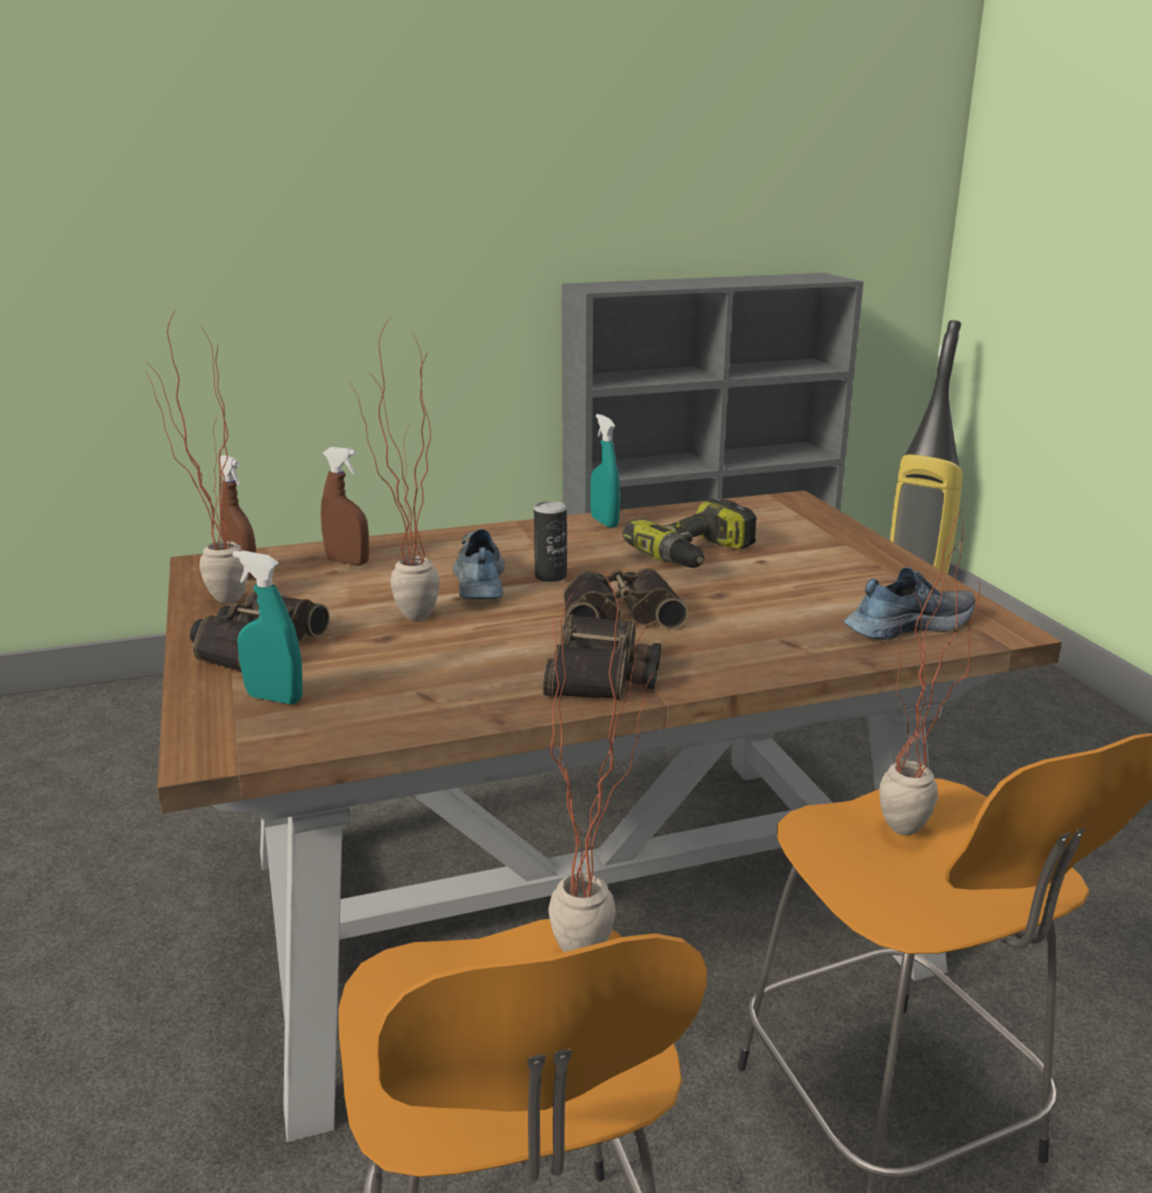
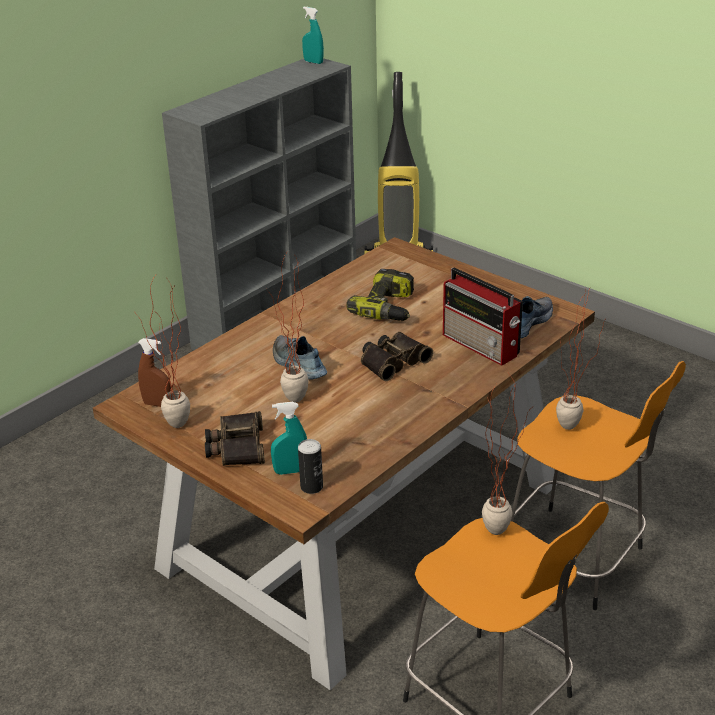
camera: 30 degrees left, 10 degrees up
brown spray bottle [321,447,369,565] -> none
can [534,501,567,582] -> can moved to [298,439,323,494]
binoculars [543,614,661,700] -> none
turquoise spray bottle [590,414,620,528] -> turquoise spray bottle moved to [302,6,324,64]
none -> radio [443,267,523,366]

